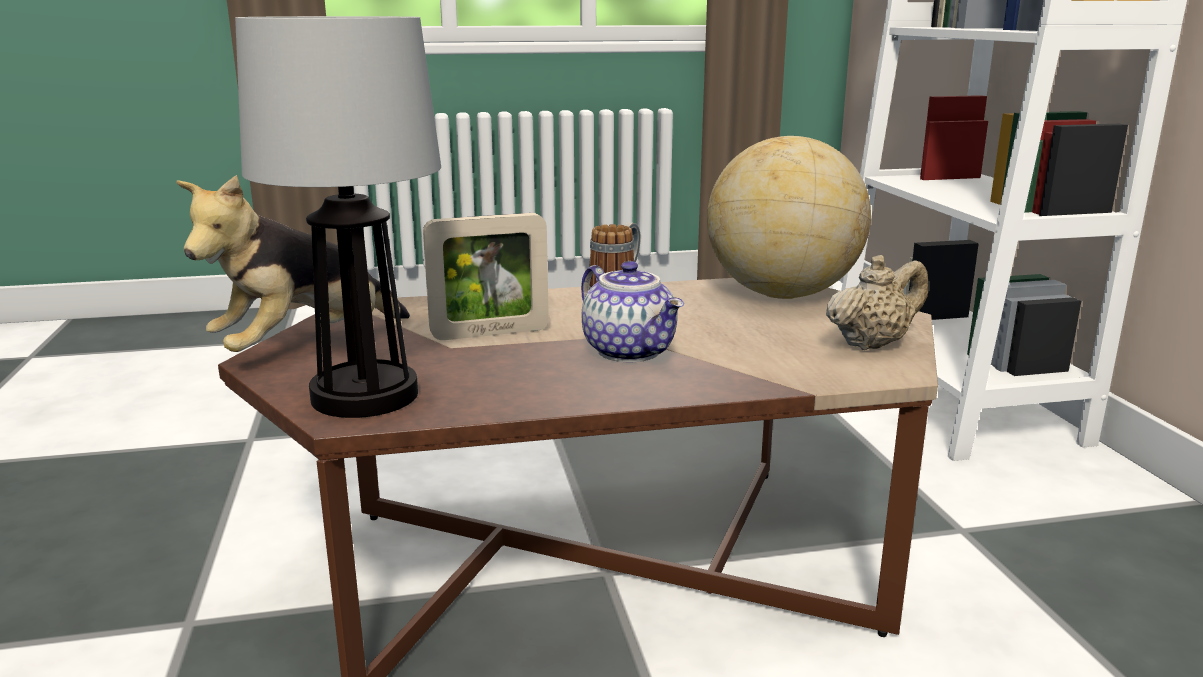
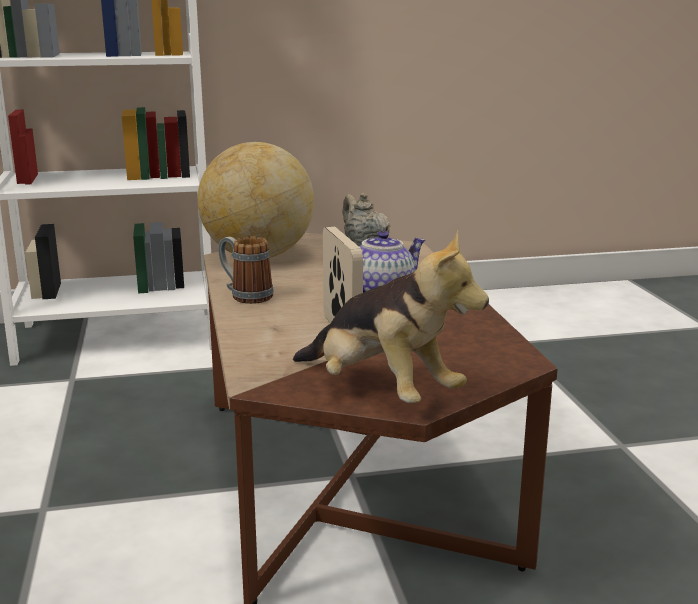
camera: 90 degrees left, 0 degrees up
table lamp [235,16,441,418] -> none

